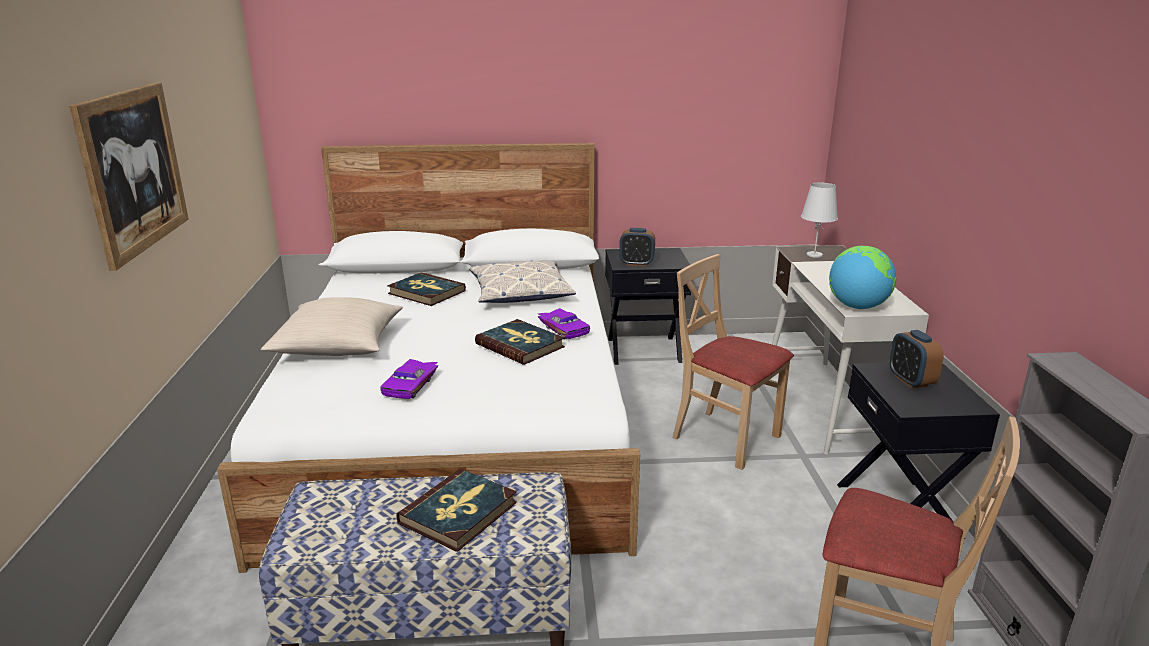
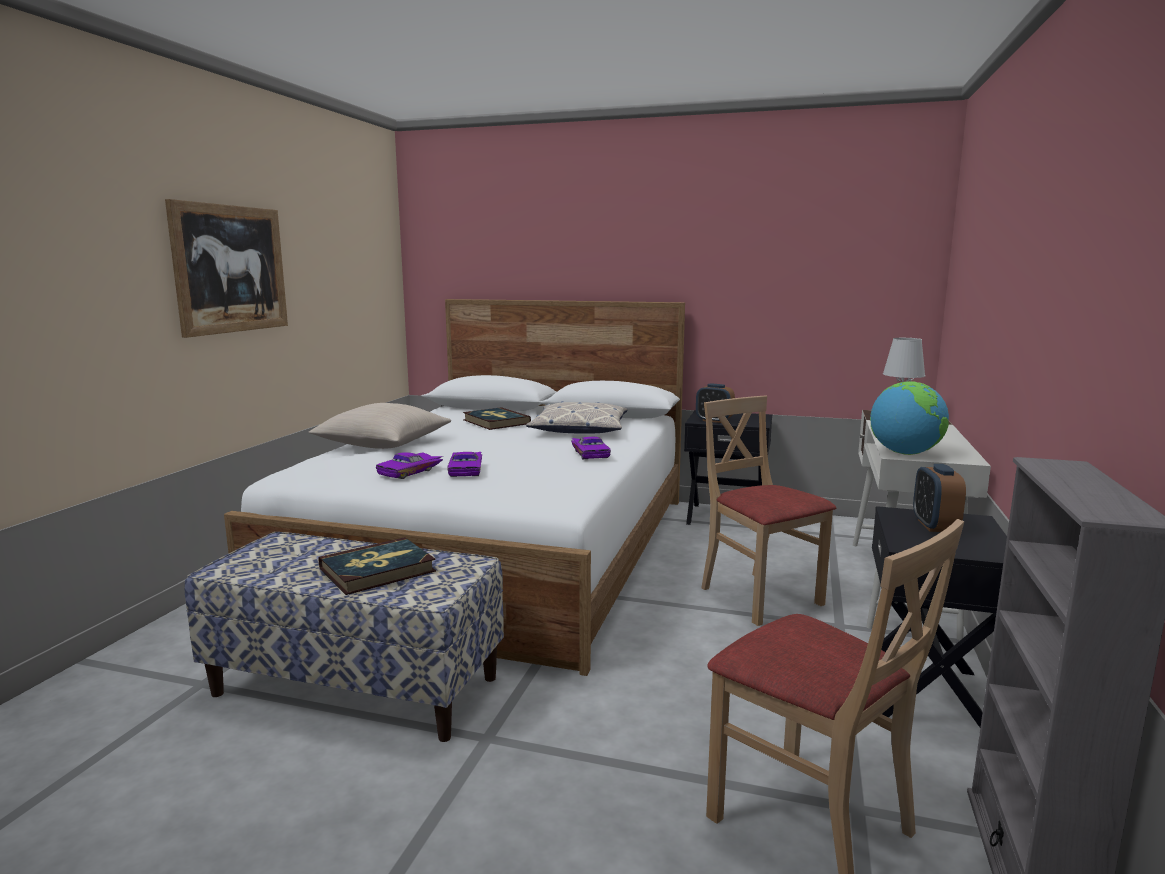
camera: 20 degrees right, 10 degrees down
book [475,319,565,365] -> none
none -> purple toy car [447,452,482,477]

